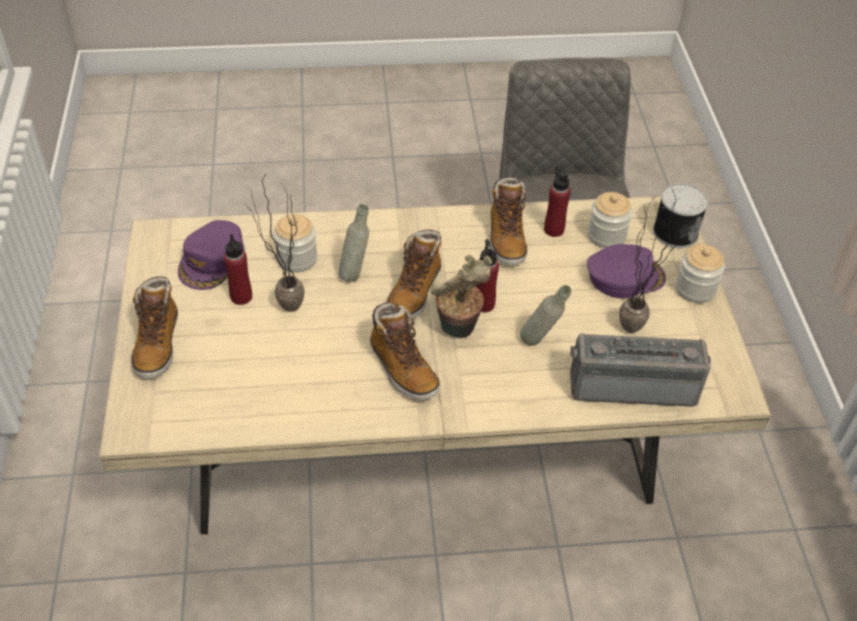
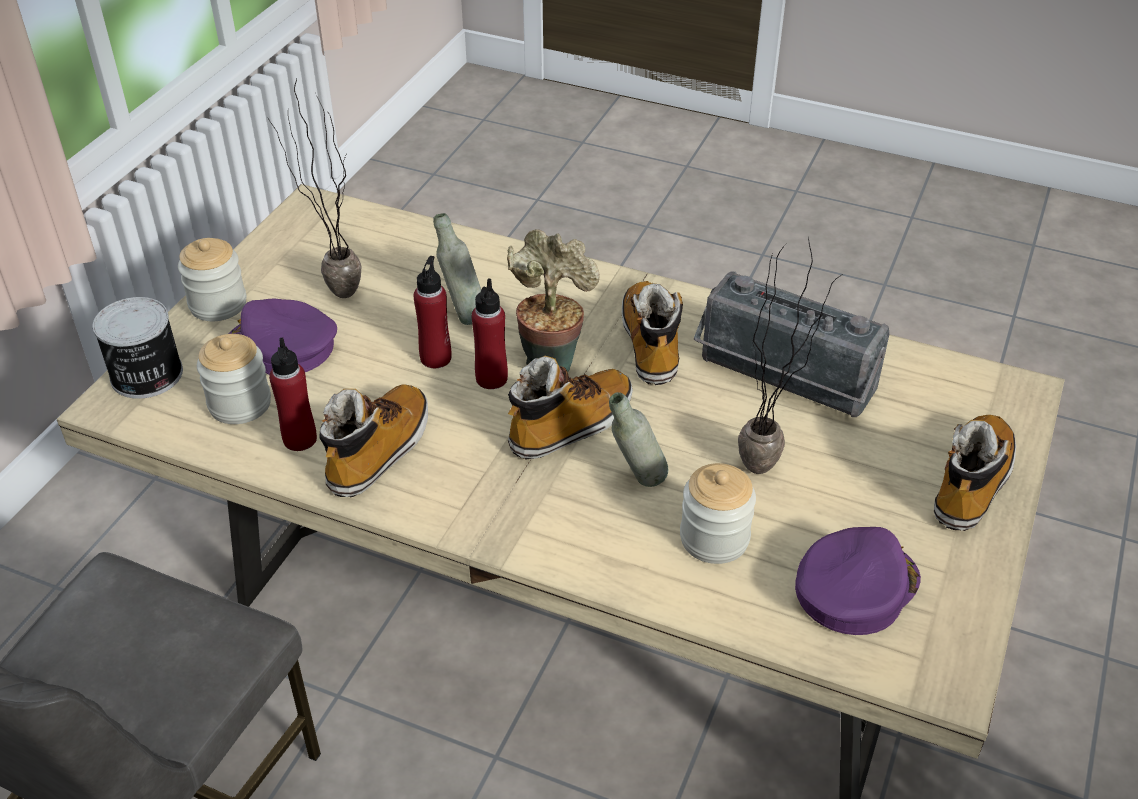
camera: 150 degrees left, 5 degrees down
red bottle [224,234,252,305] -> red bottle moved to [414,256,451,368]
radio [570,333,711,407] -> radio moved to [694,272,889,417]

